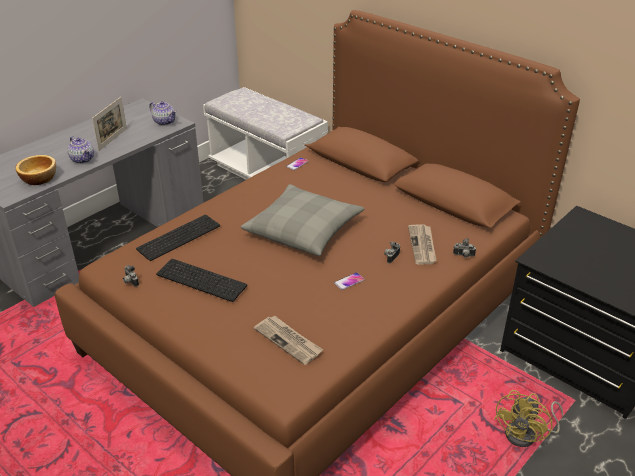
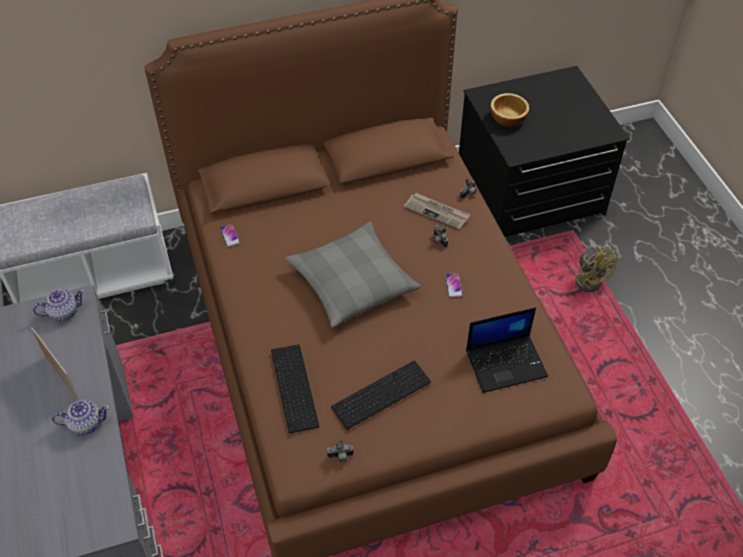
camera: 60 degrees left, 15 degrees up
bowl [15,155,56,185] -> bowl moved to [490,93,529,127]
newspaper [254,316,323,365] -> laptop [466,307,548,393]

